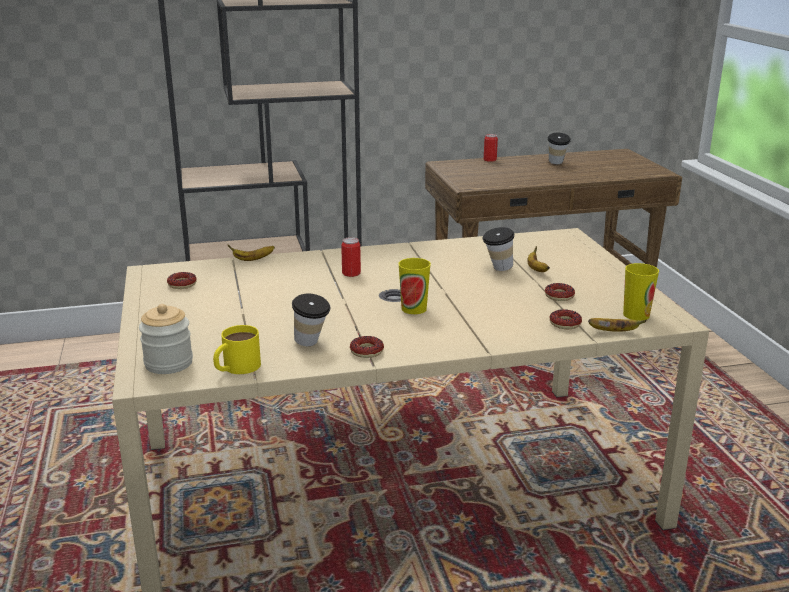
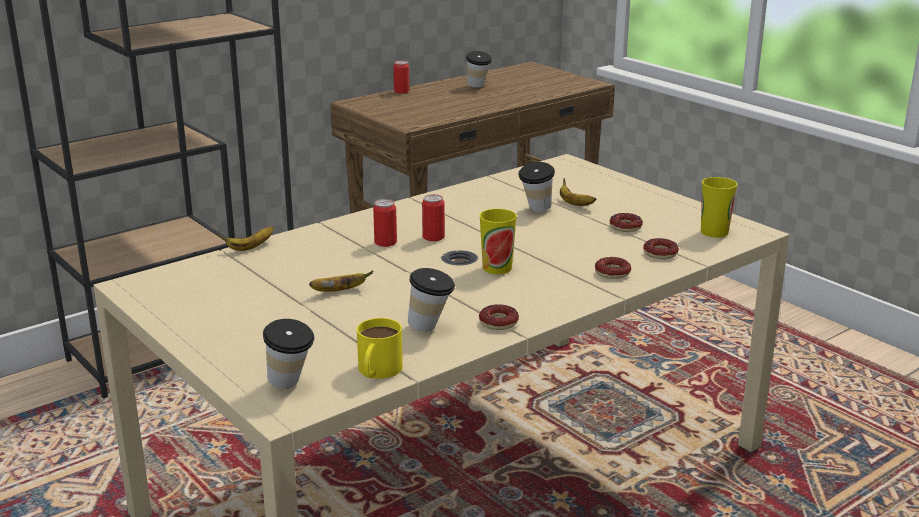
camera: 25 degrees left, 0 degrees up
jar [139,304,193,374] -> cup [263,319,315,389]
donut [167,272,197,289] -> donut moved to [595,257,631,279]
banana [588,318,647,332] -> banana moved to [309,271,373,292]
none -> can [422,194,445,241]

